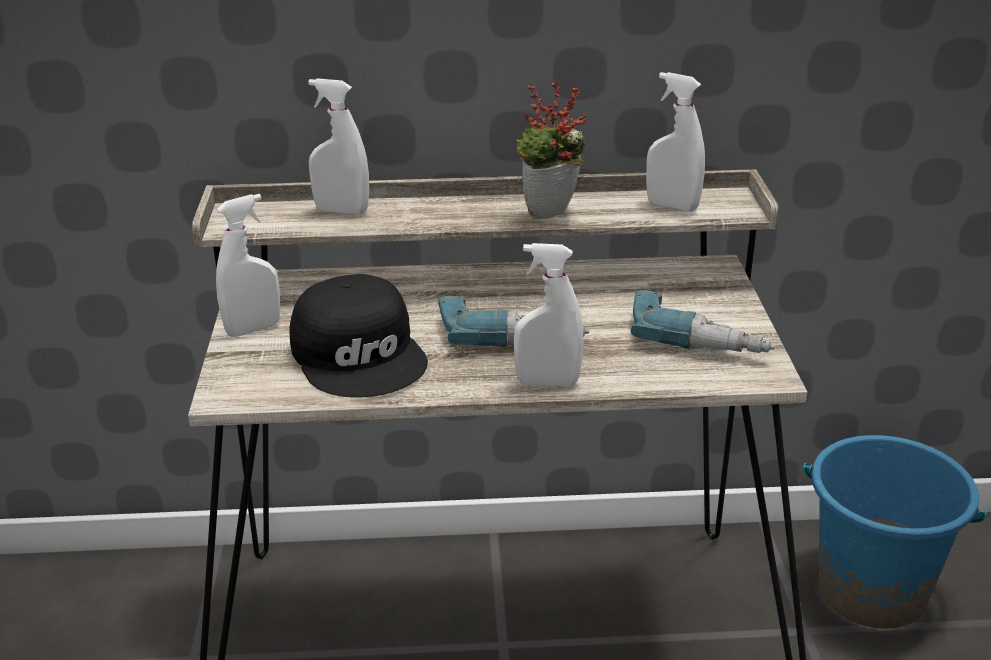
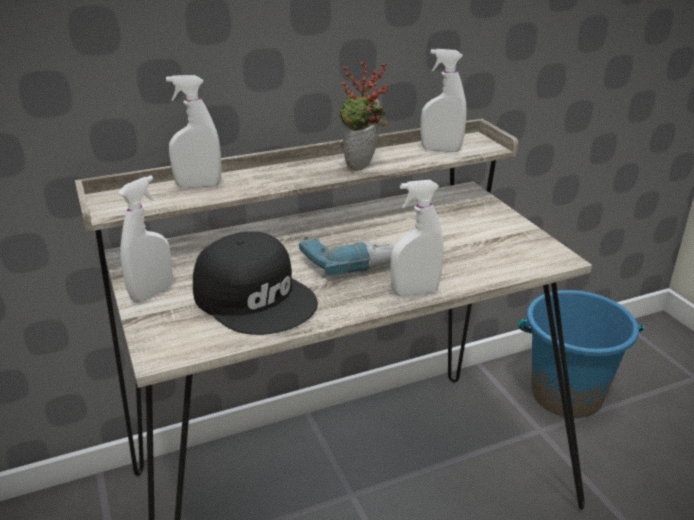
camera: 20 degrees left, 0 degrees up
power drill [631,288,775,353] -> none

